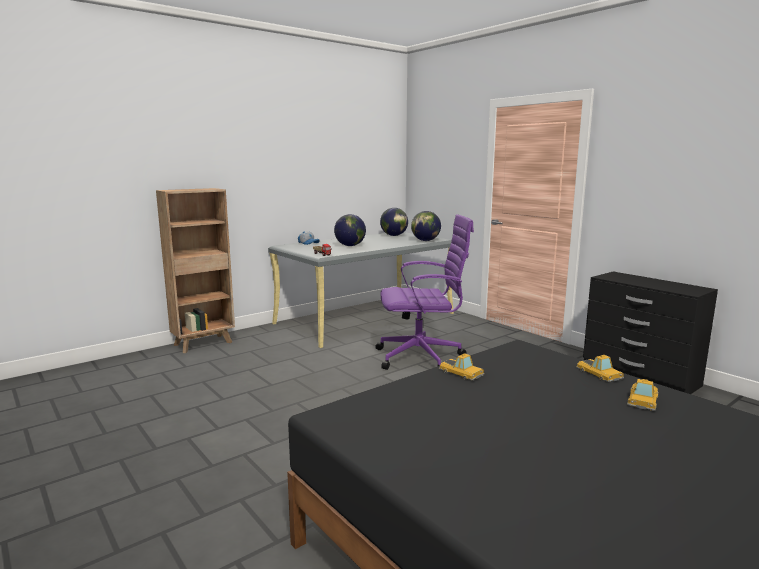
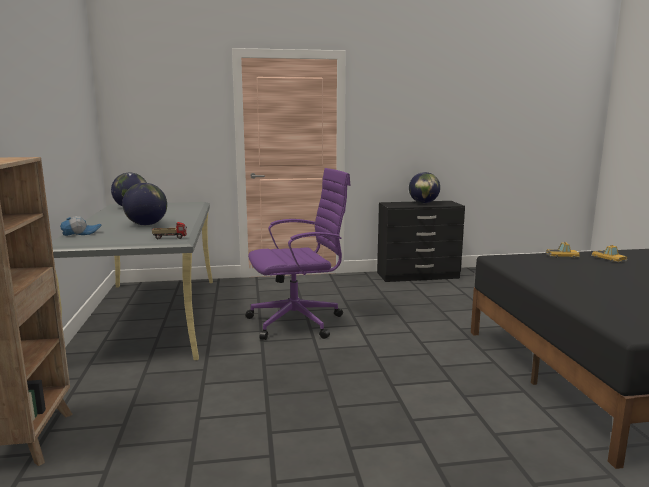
camera: 60 degrees left, 0 degrees up
purple office chair [375,214,474,370] -> purple office chair turned 45 degrees clockwise [245,168,351,340]
globe [411,211,441,241] -> globe moved to [409,172,440,203]
toy car [439,353,485,380] -> none

